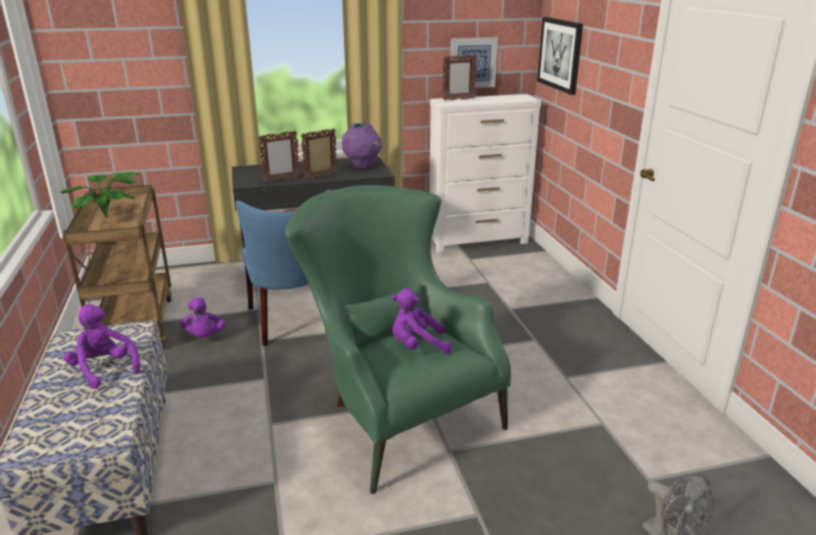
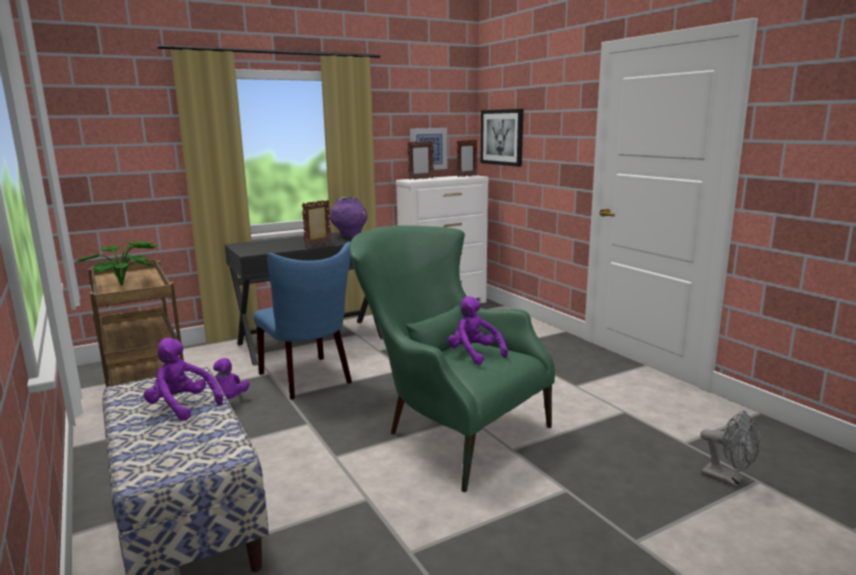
camera: 15 degrees left, 10 degrees down
picture frame [258,130,300,183] -> picture frame moved to [457,139,477,177]
purple plush toy [392,288,451,354] -> purple plush toy turned 75 degrees clockwise [448,296,508,365]

